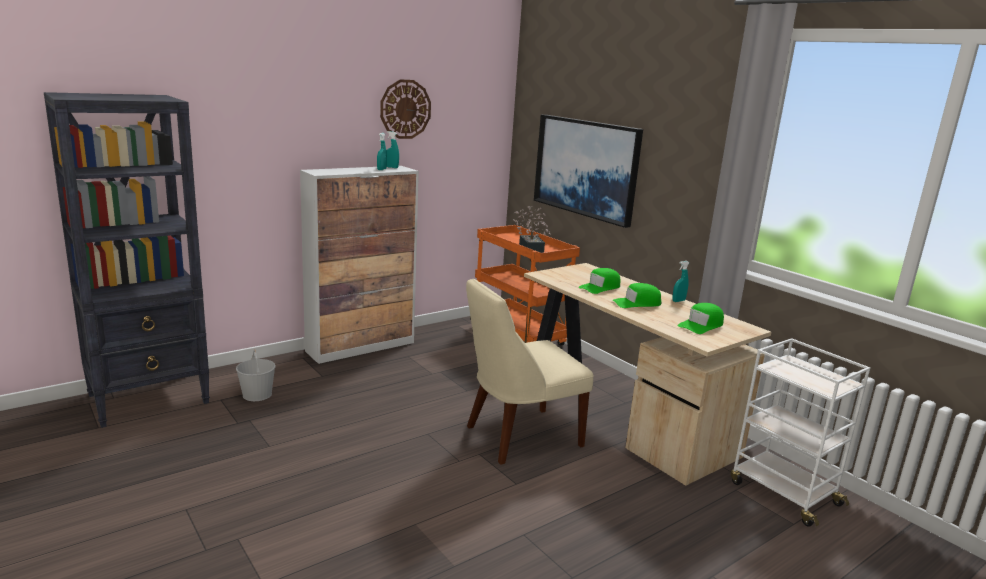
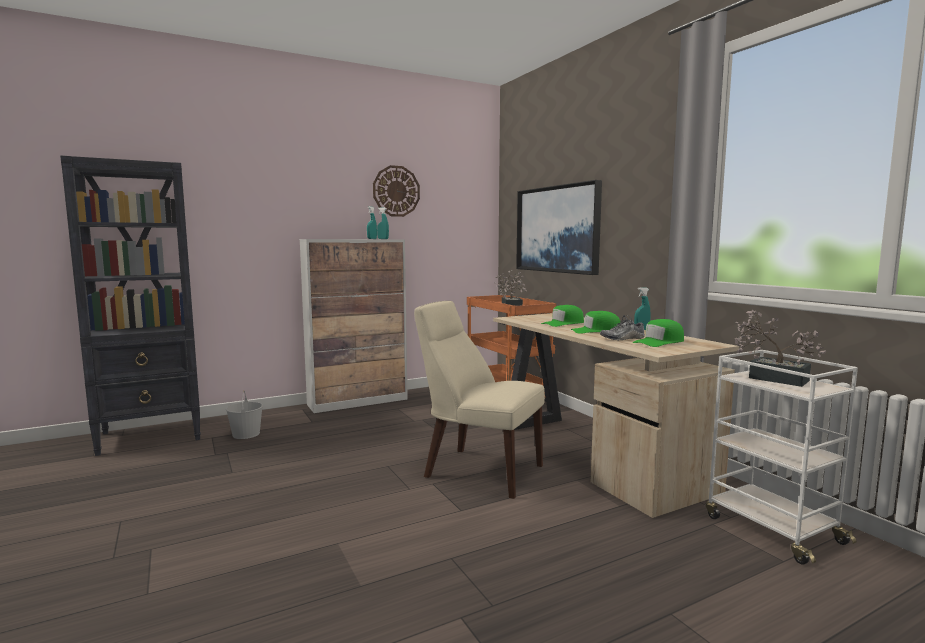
camera: 10 degrees right, 10 degrees down
beige chair [466,279,594,464] -> beige chair turned 45 degrees clockwise [414,301,545,499]
none -> shoe [600,315,645,341]
none -> potted plant [735,310,826,387]

